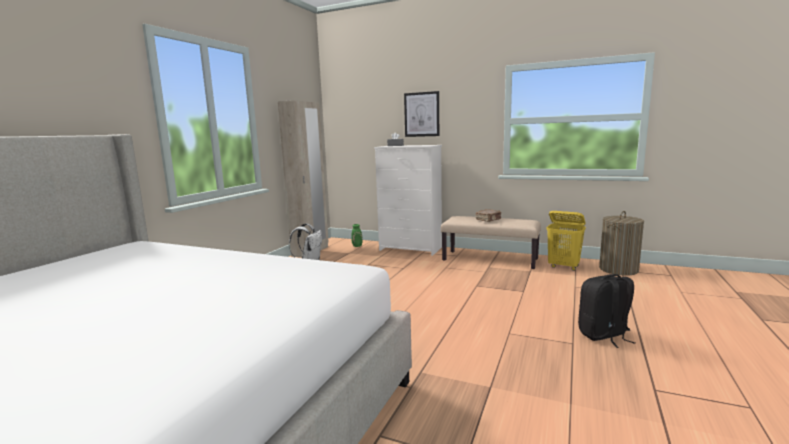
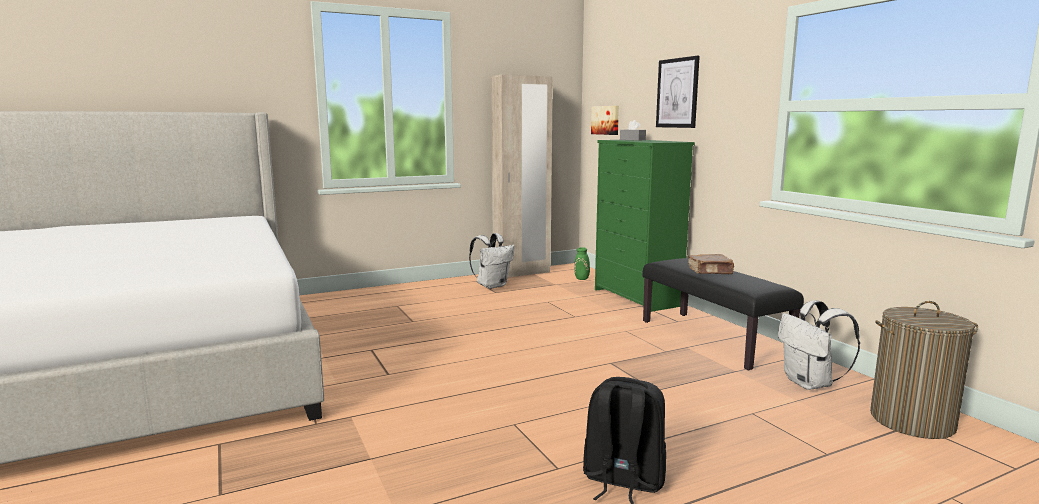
camera: 40 degrees right, 0 degrees up
white dresser [374,145,442,256] -> green dresser [595,140,695,312]
beige bench [441,216,541,269] -> black bench [642,258,804,370]
yellow laundry basket [546,211,586,271] -> white backpack [778,300,860,390]
none -> picture [591,106,619,135]

